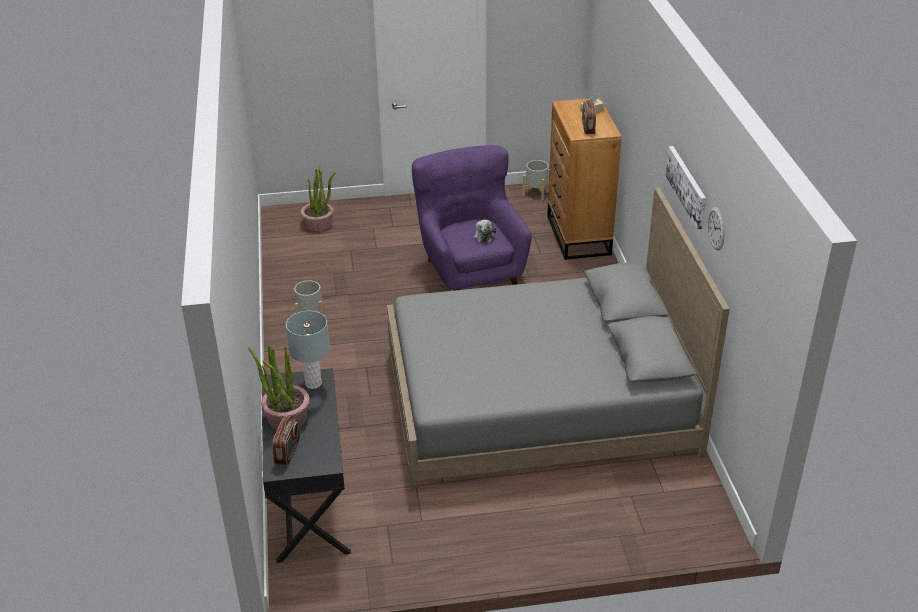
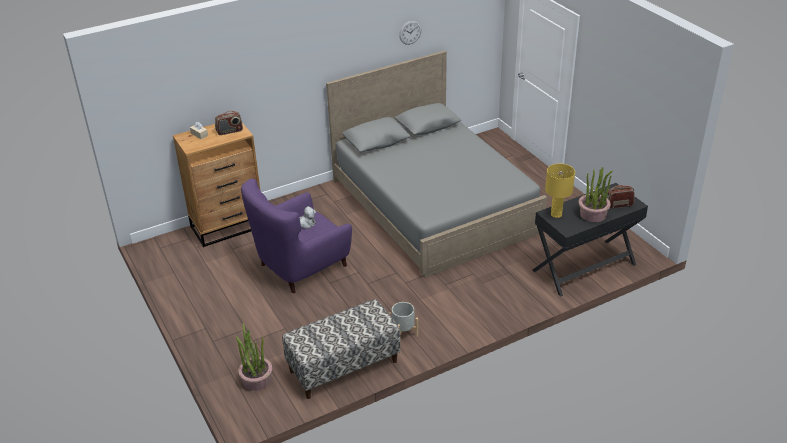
camera: 110 degrees left, 0 degrees up
grey table lamp [286,311,330,389] -> yellow table lamp [545,164,575,218]
grey planter [523,160,549,201] -> none
picture [665,146,706,229] -> none
none -> bench [282,299,400,399]

